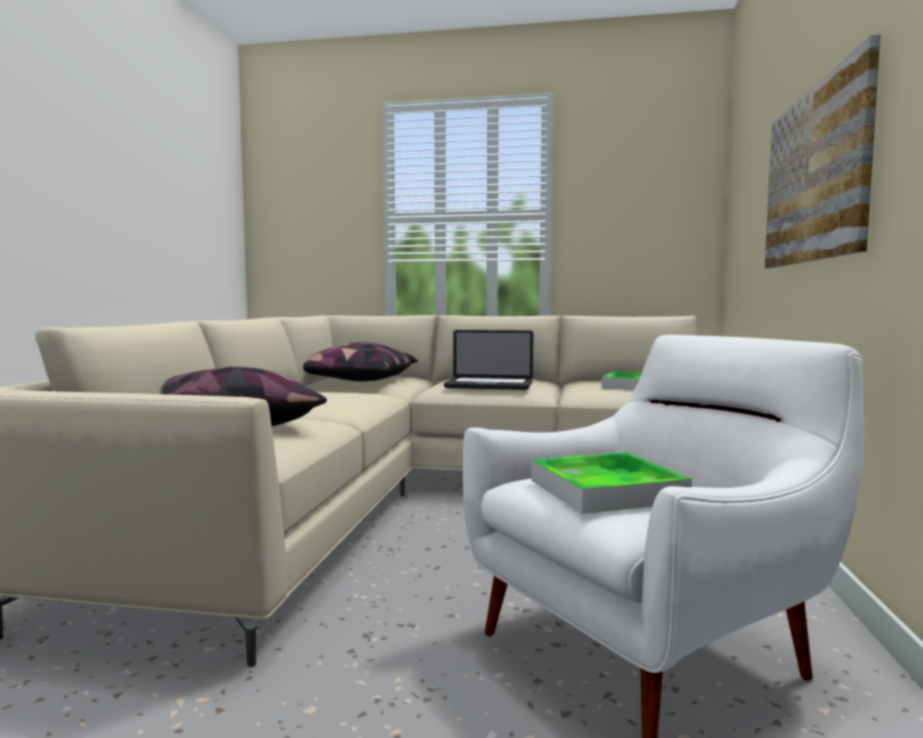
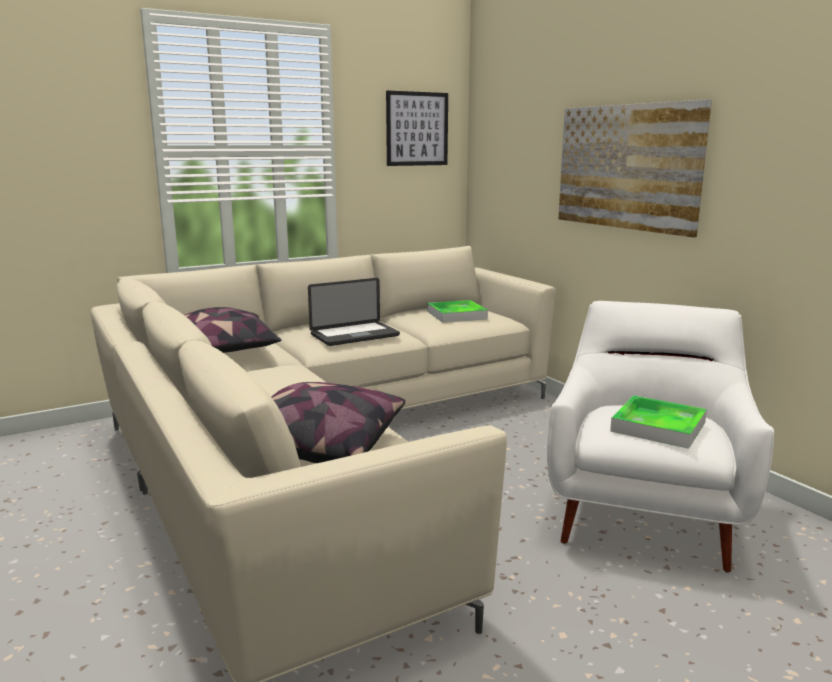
camera: 40 degrees left, 10 degrees up
none -> picture [386,91,448,166]

